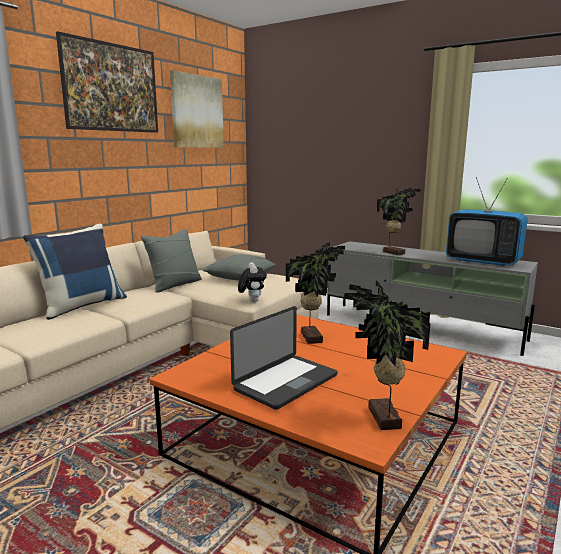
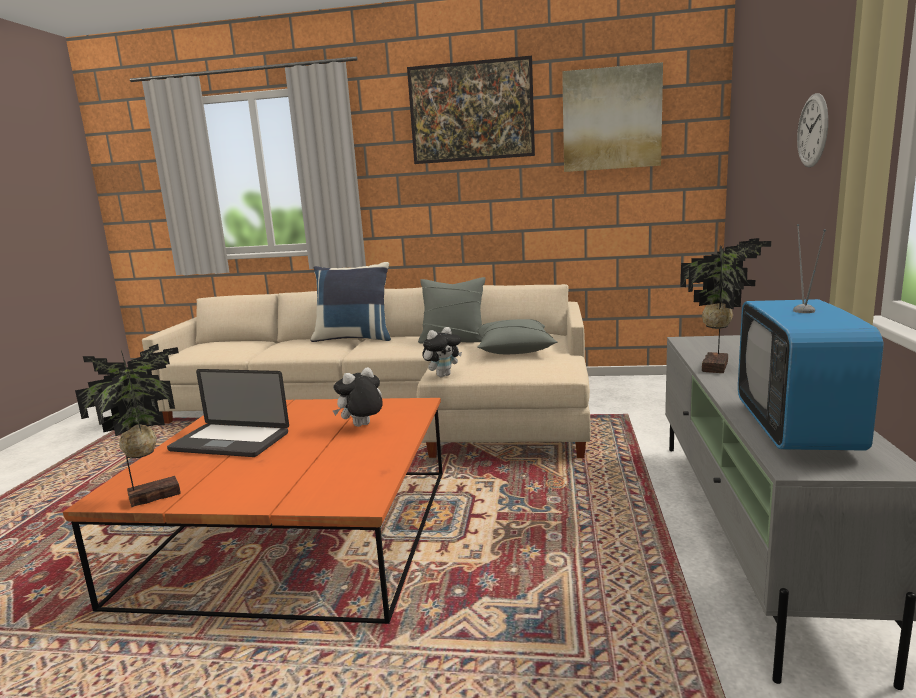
camera: 65 degrees right, 0 degrees up
potted plant [286,242,345,344] -> plush toy [333,367,383,427]
none -> wall clock [797,93,828,168]

